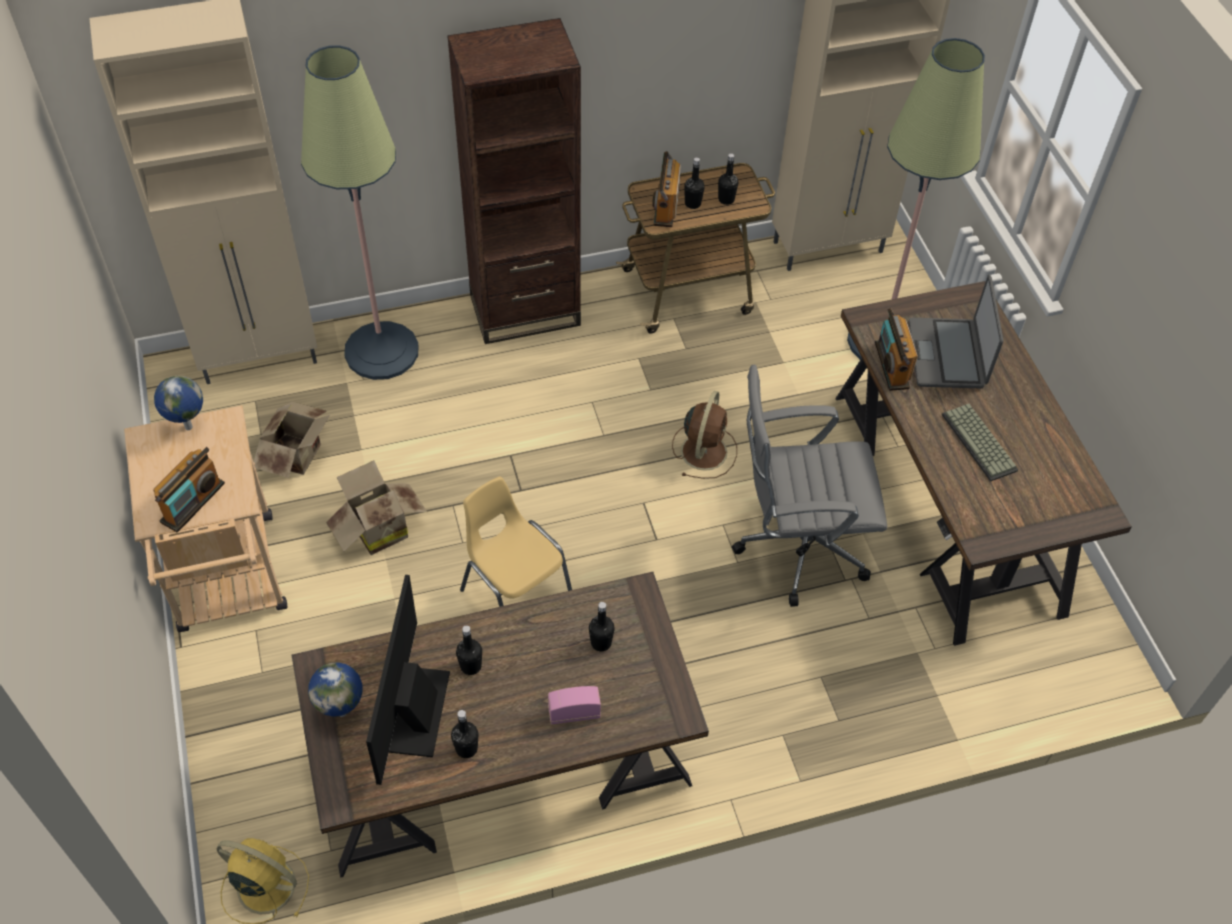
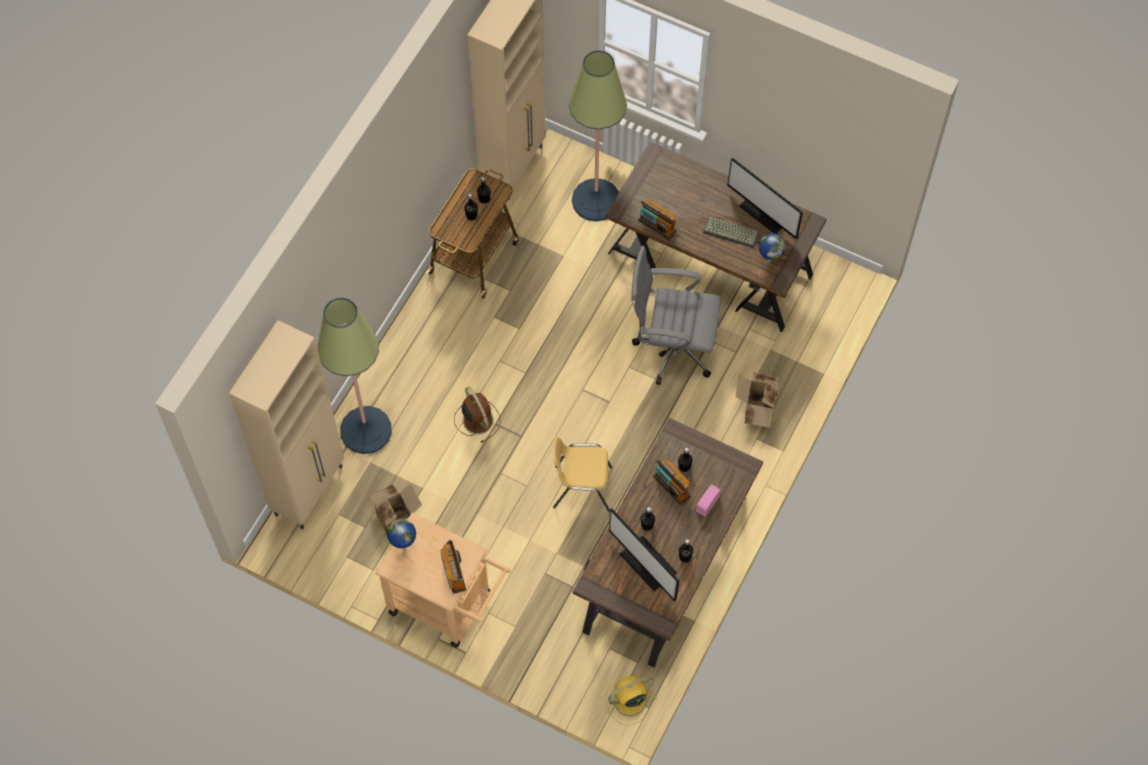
camera: 45 degrees left, 10 degrees up
globe [308,662,363,717] -> globe moved to [759,233,786,262]
cardboard box [326,461,427,555] -> cardboard box moved to [736,372,779,428]
brown bookcase [447,18,581,344] -> none
radio [652,151,681,227] -> radio moved to [653,460,691,505]
brown fan [672,391,737,479] -> brown fan moved to [454,387,501,443]
grey office chair [732,365,887,607] -> grey office chair turned 60 degrees clockwise [631,246,721,385]
laptop [909,275,1004,388] -> none
none -> monitor [727,157,803,239]

